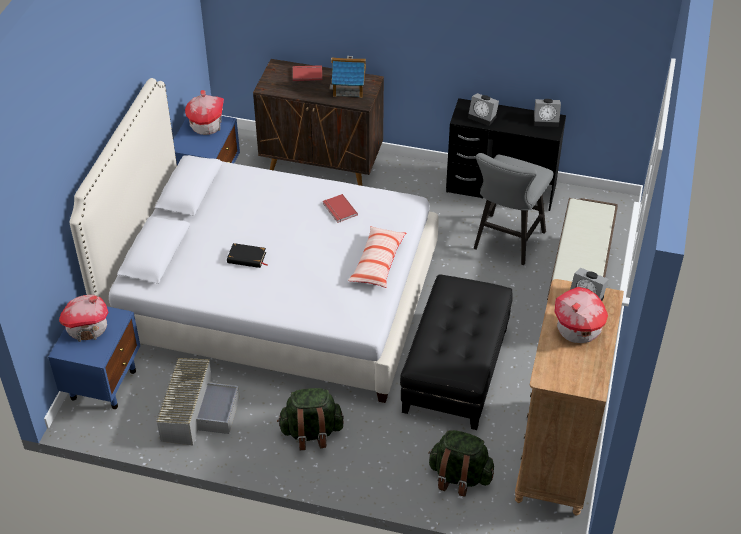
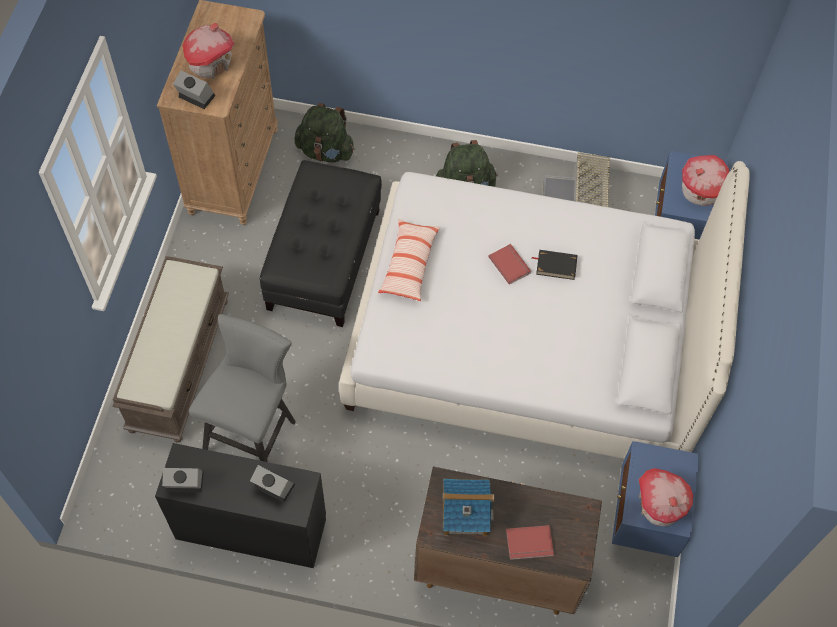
camera: 175 degrees right, 15 degrees up
red book [323,194,358,223] -> red book moved to [488,244,531,285]

